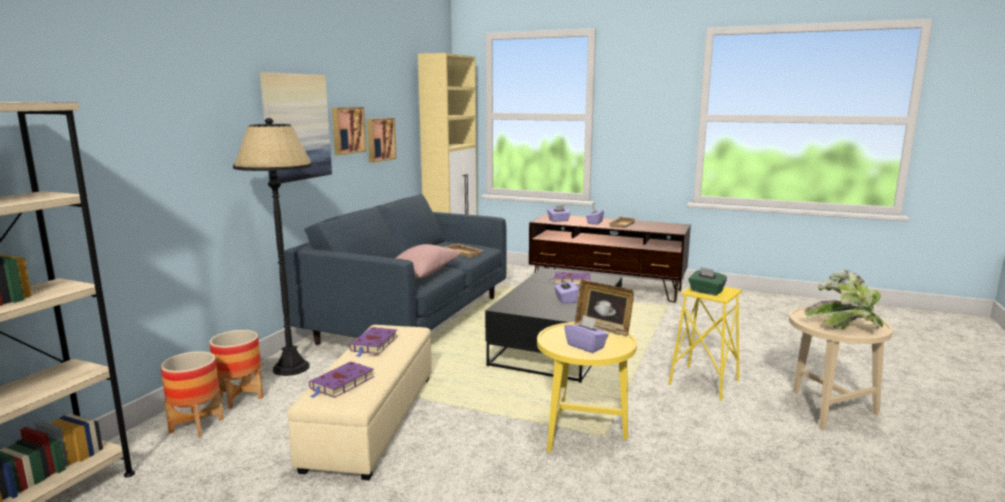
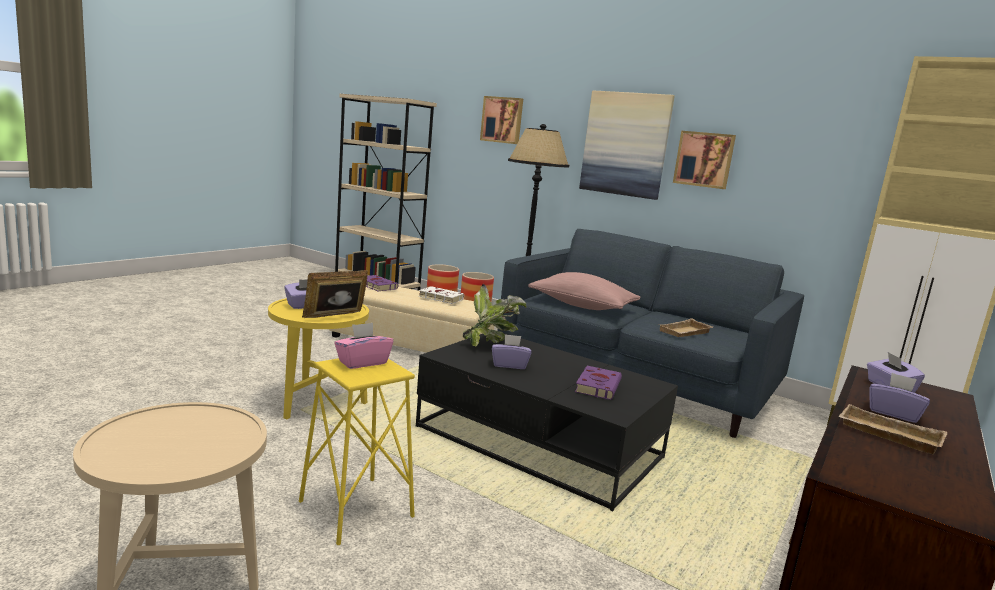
camera: 100 degrees right, 0 degrees up
purple book [349,327,398,357] -> white book [419,286,464,304]
picture [367,118,397,163] -> picture moved to [480,96,523,144]
green tissue box [688,267,727,296] -> pink tissue box [334,323,393,369]
potted plant [805,270,885,330] -> potted plant moved to [463,284,526,347]

